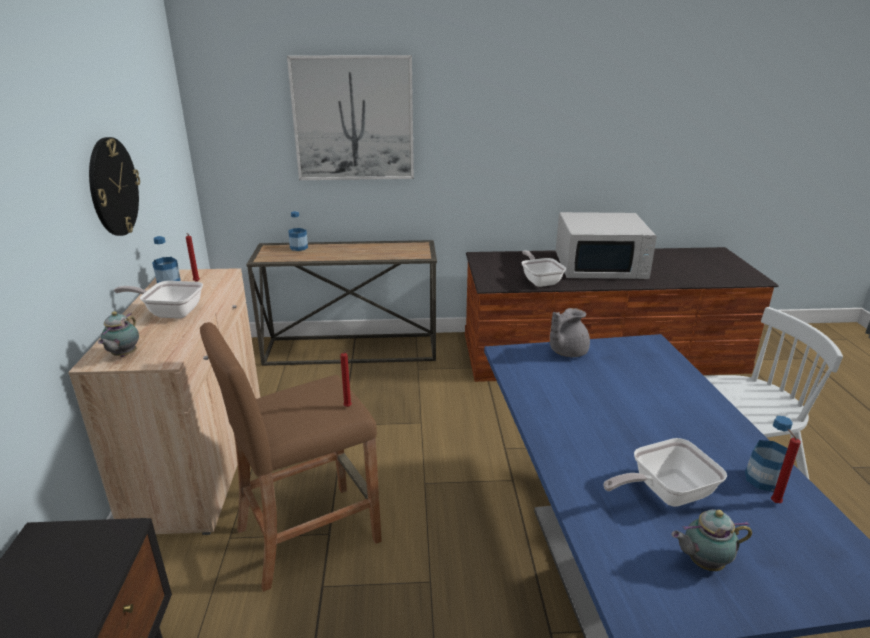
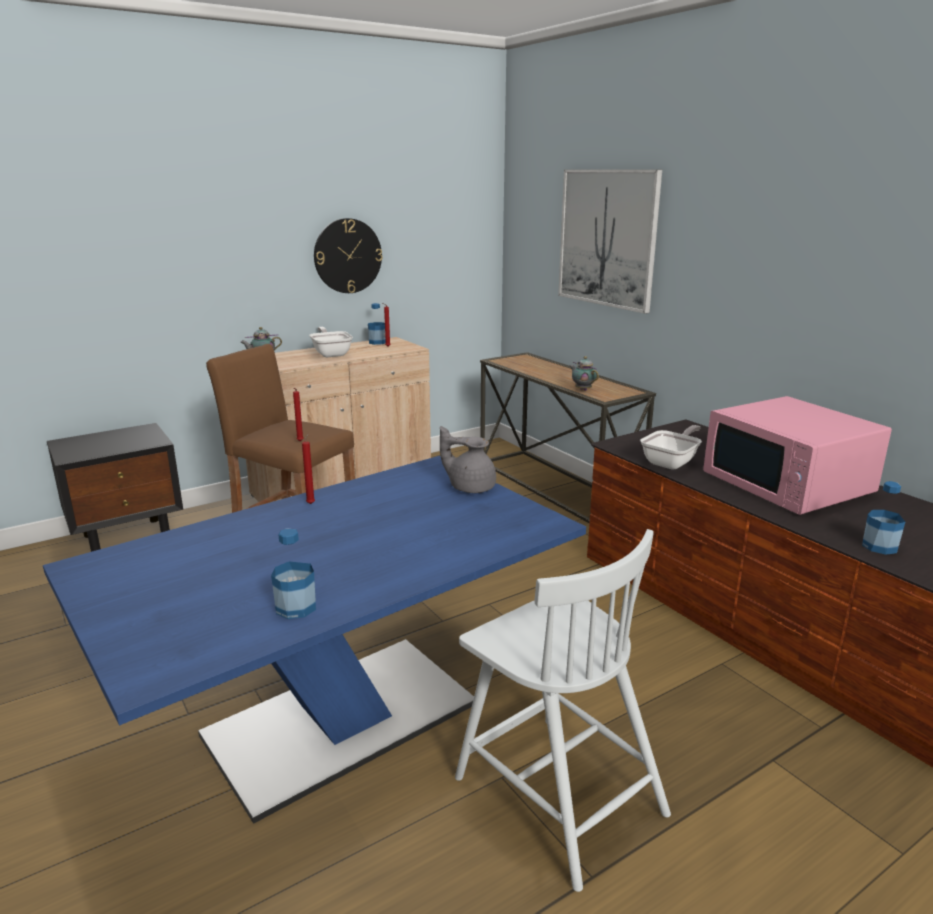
camera: 60 degrees right, 5 degrees down
bottle [288,211,308,251] -> bottle moved to [862,481,905,555]
white microwave [556,212,657,279] -> pink microwave [703,396,892,515]
frying pan [603,438,727,507] -> none
teapot [671,510,752,571] -> teapot moved to [570,356,599,391]
red candle [771,429,801,503] -> red candle moved to [302,433,315,504]

